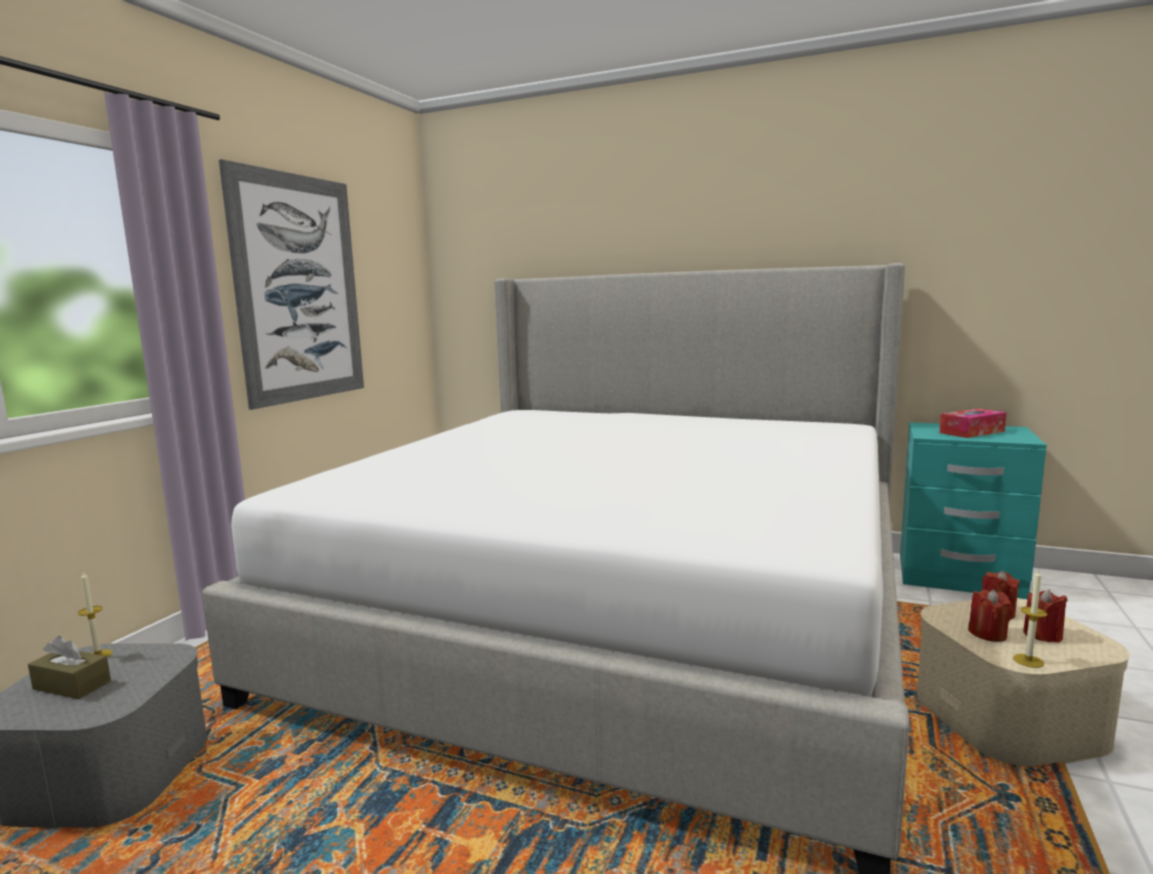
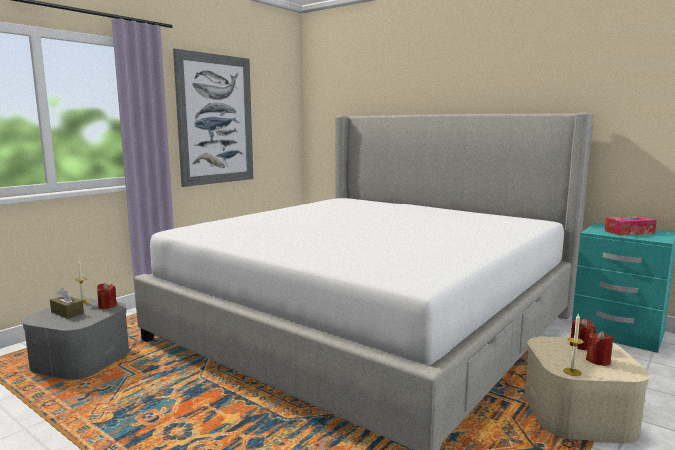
camera: 15 degrees right, 0 degrees up
red candle [968,589,1013,642] -> red candle moved to [97,283,117,309]

